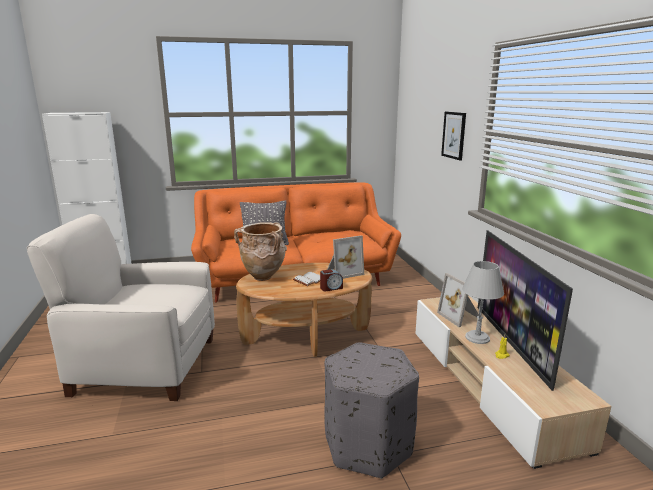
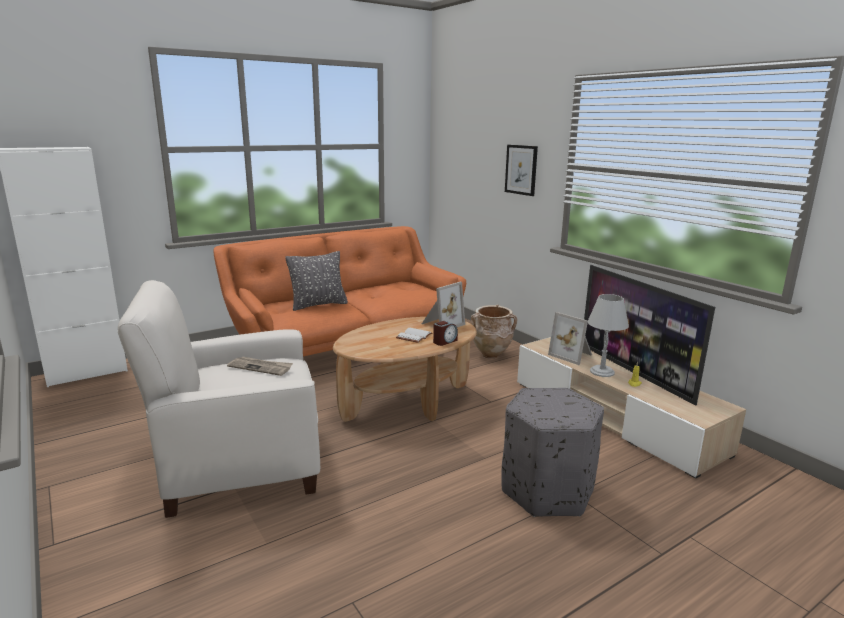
camera: 20 degrees left, 0 degrees up
beige vase [234,222,287,281] -> beige vase moved to [471,304,518,359]
none -> newspaper [227,357,293,376]

